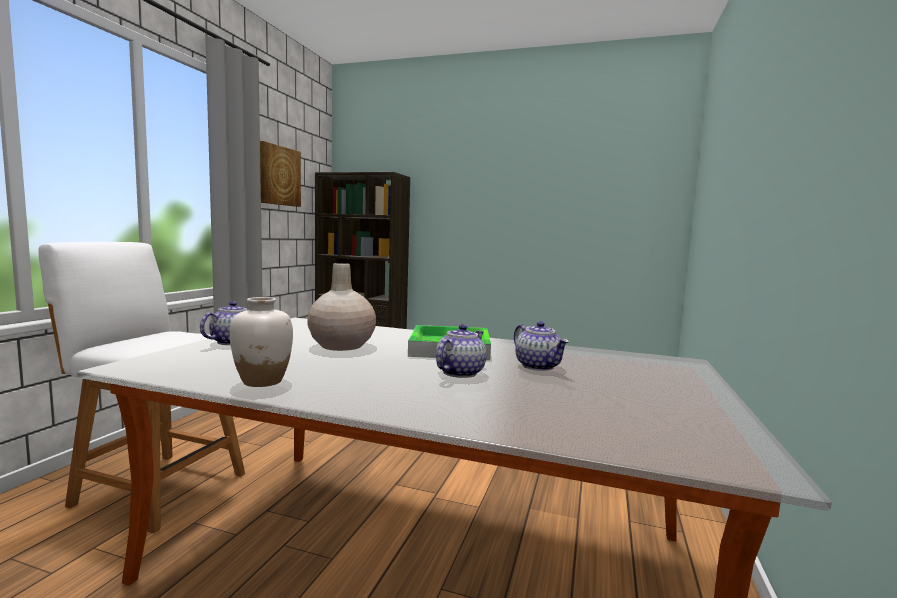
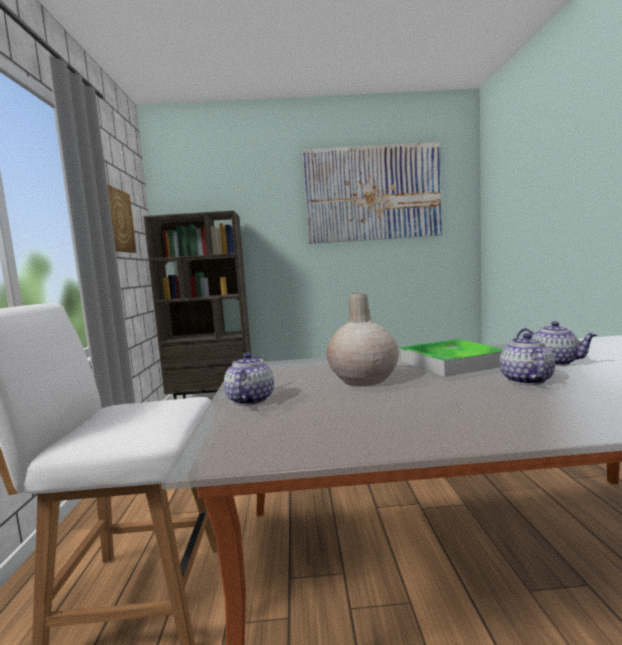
camera: 20 degrees left, 0 degrees up
white vase [230,297,293,387] -> none
none -> picture [302,142,442,244]

